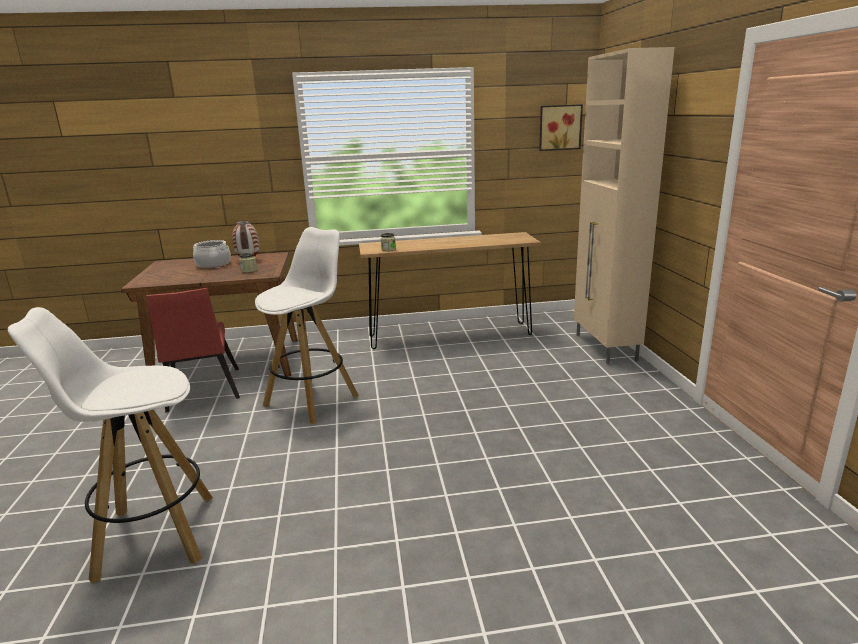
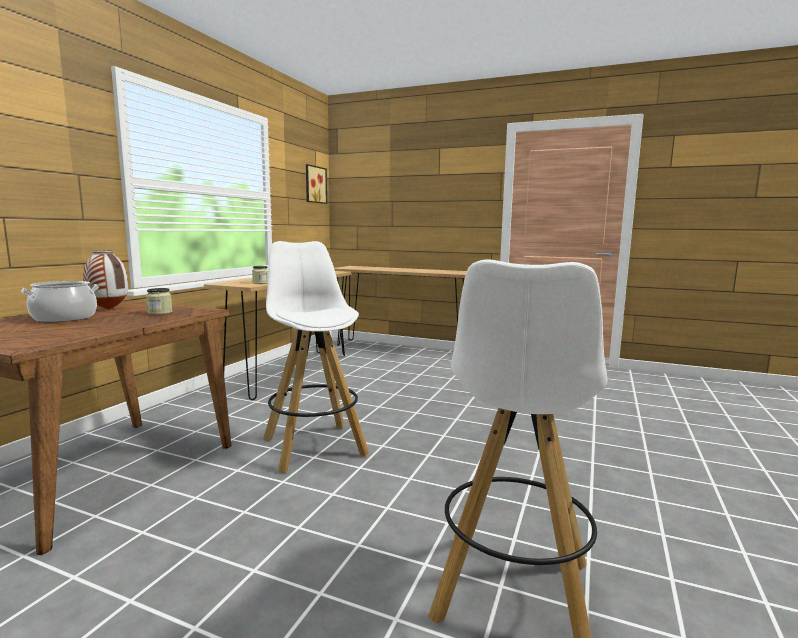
camera: 60 degrees left, 10 degrees down
red chair [147,288,240,413] -> none
beige cabinet [574,47,675,364] -> brown console table [334,266,467,346]

